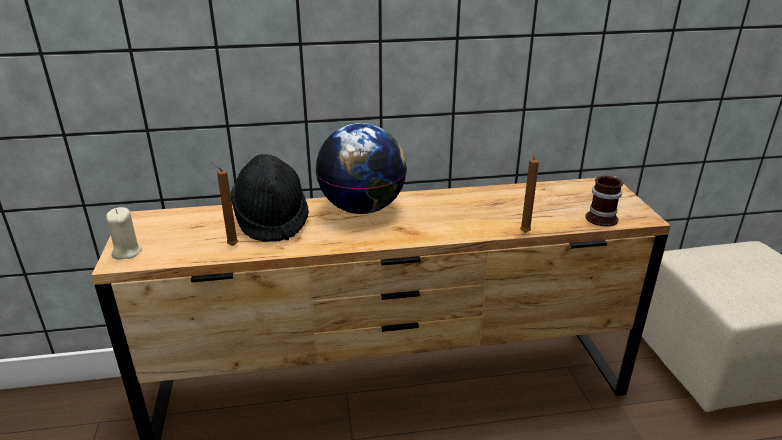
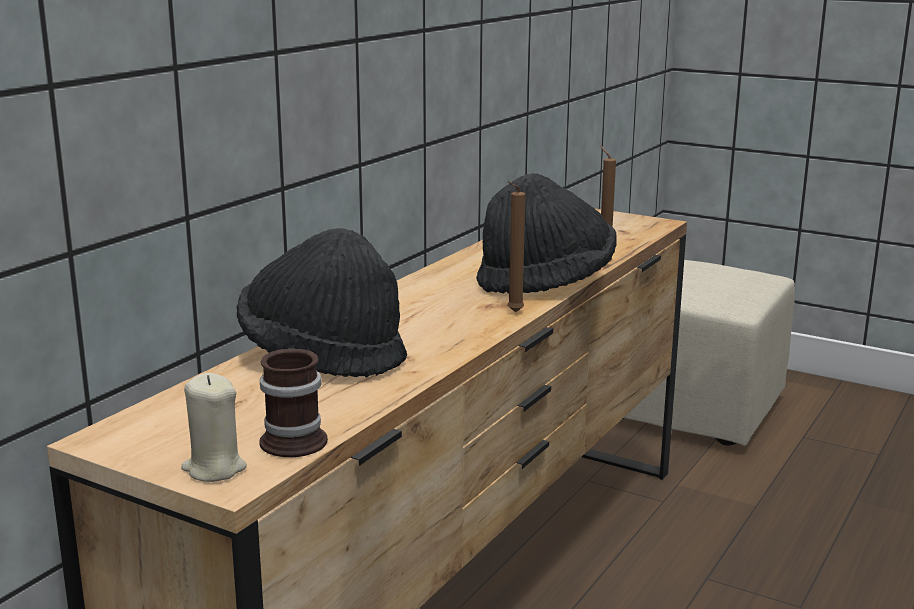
camera: 50 degrees left, 10 degrees down
brown candle [211,162,238,246] -> brown candle moved to [507,181,525,312]
globe [316,123,407,214] -> none
mug [585,176,623,227] -> mug moved to [259,349,328,457]
none -> black hat [476,173,617,293]

